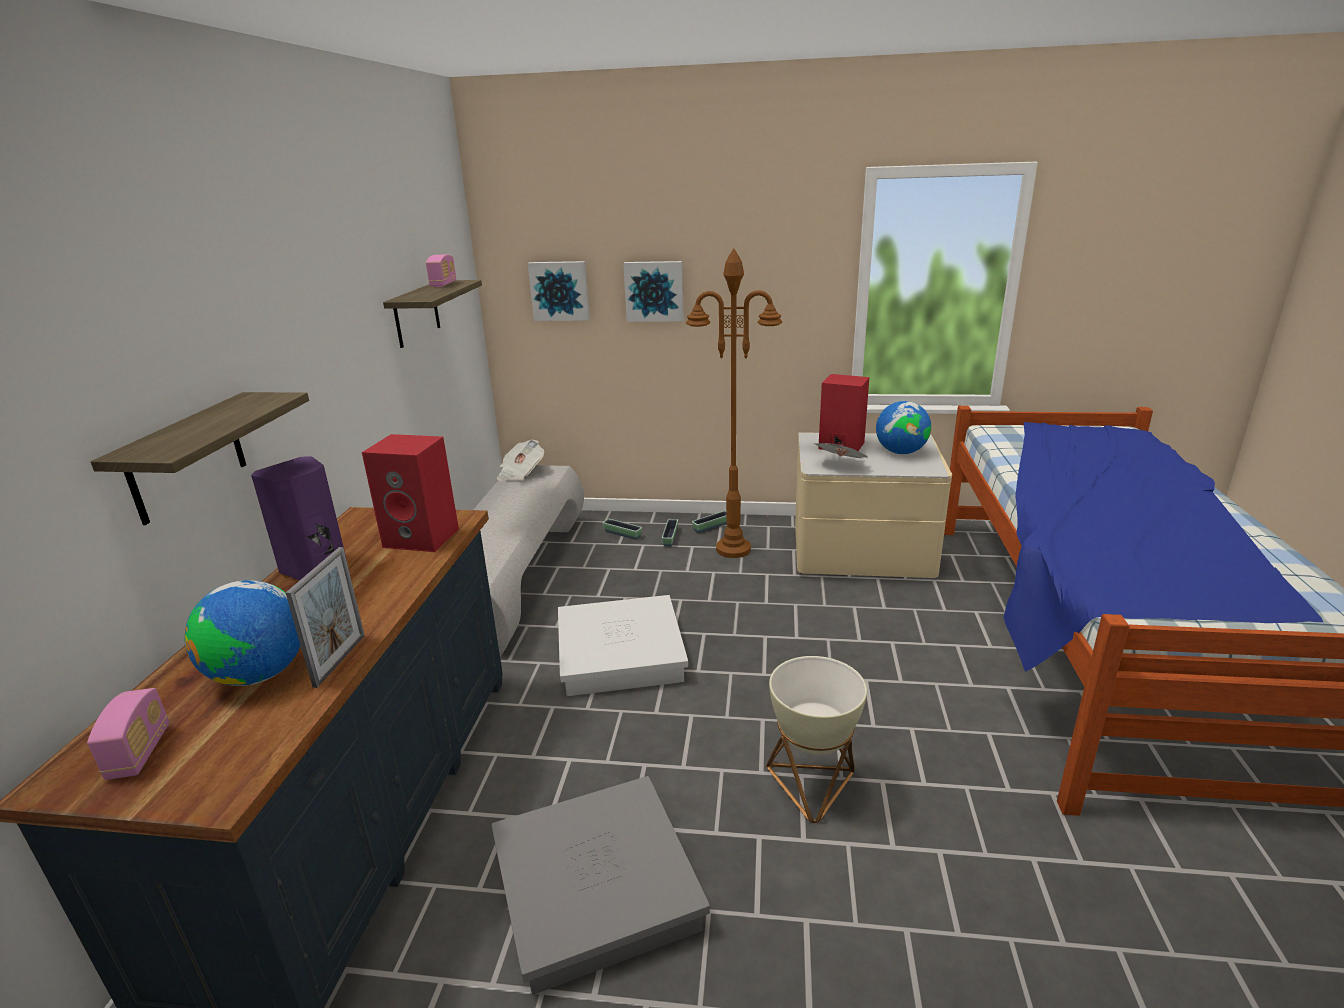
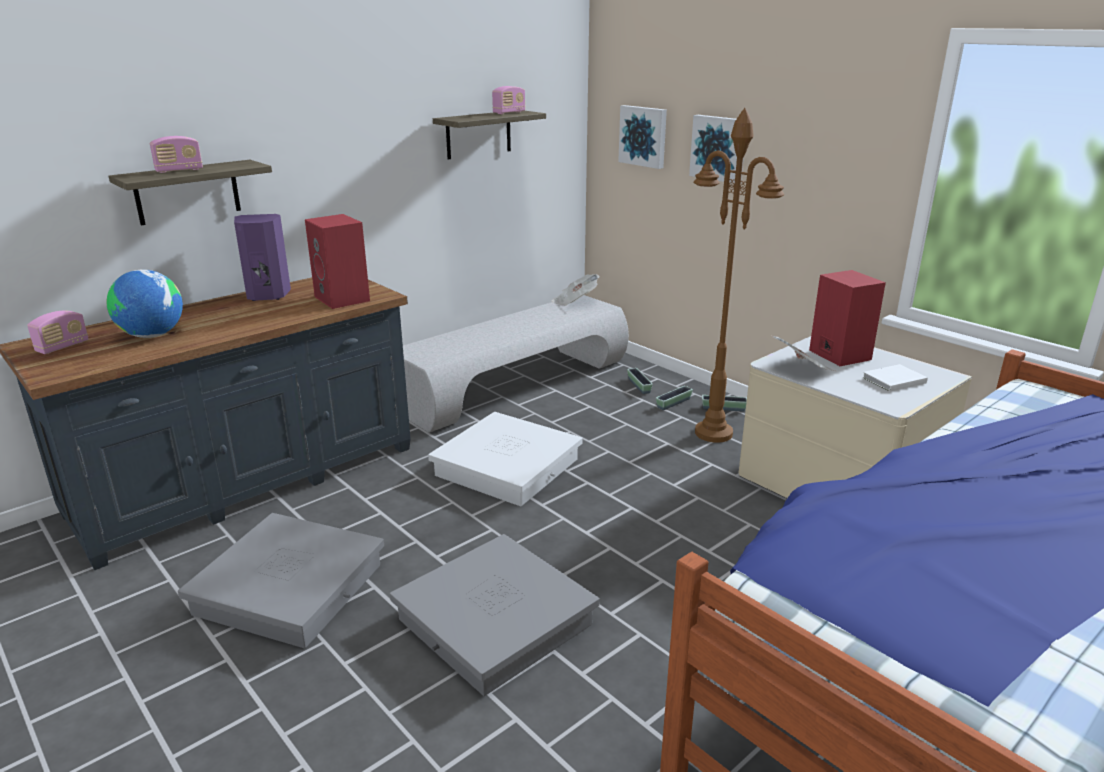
camera: 40 degrees right, 0 degrees up
picture frame [286,547,365,688] -> none
planter [766,656,867,823] -> grey storage box [390,534,600,696]
globe [876,401,931,454] -> white book [862,364,928,392]
none -> radio [150,136,203,173]

